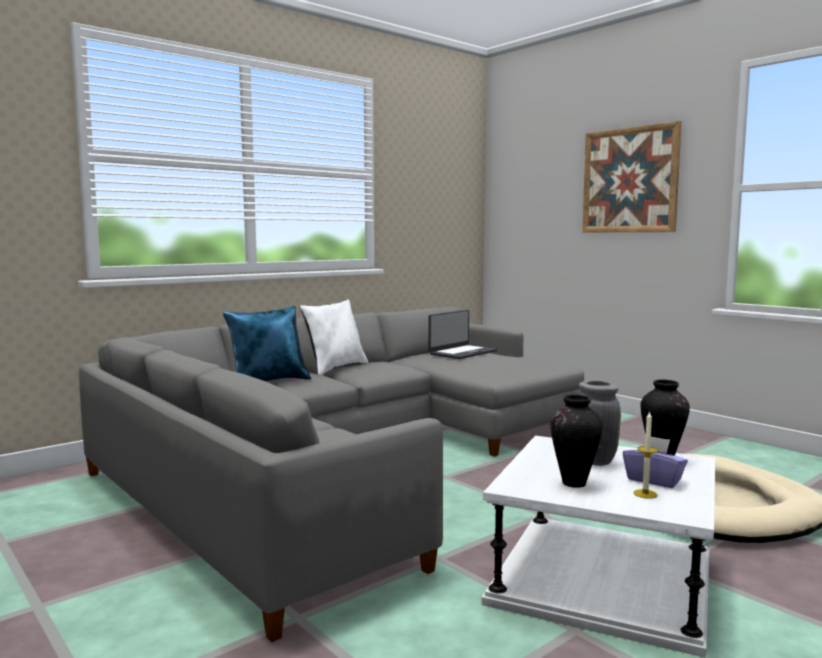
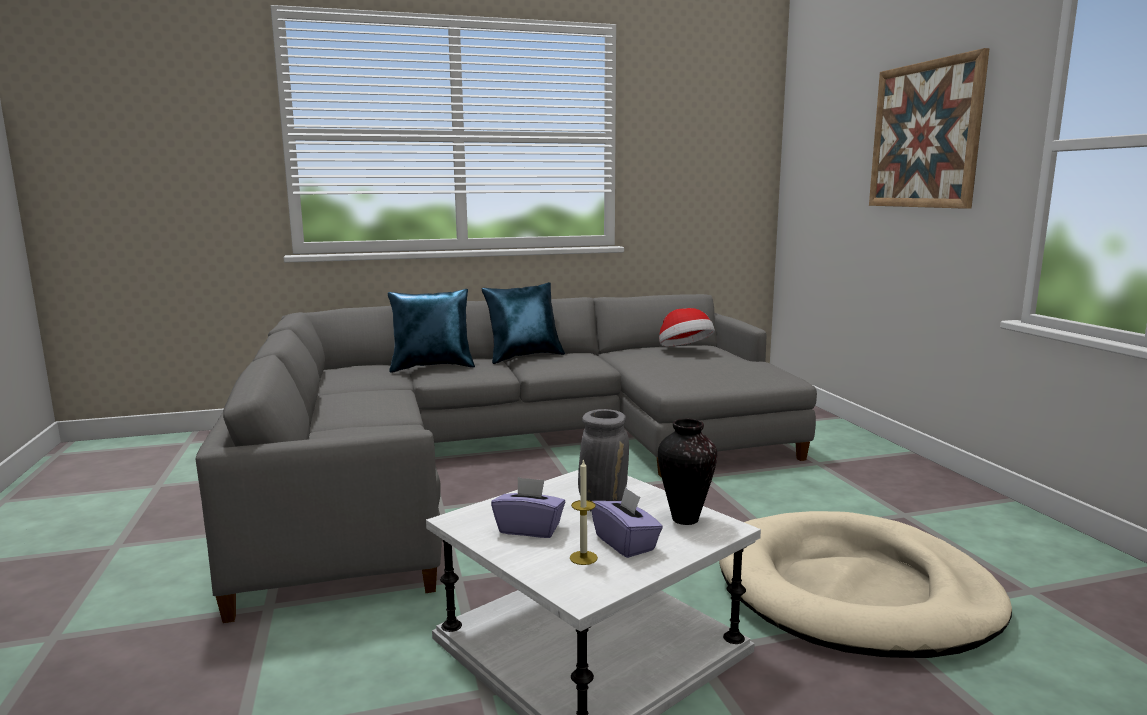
camera: 25 degrees right, 5 degrees up
white pillow [300,300,369,376] -> blue pillow [482,282,565,364]
laptop [428,310,497,359] -> hat [659,308,715,346]
vase [550,395,603,488] -> purple tissue box [491,477,565,538]

